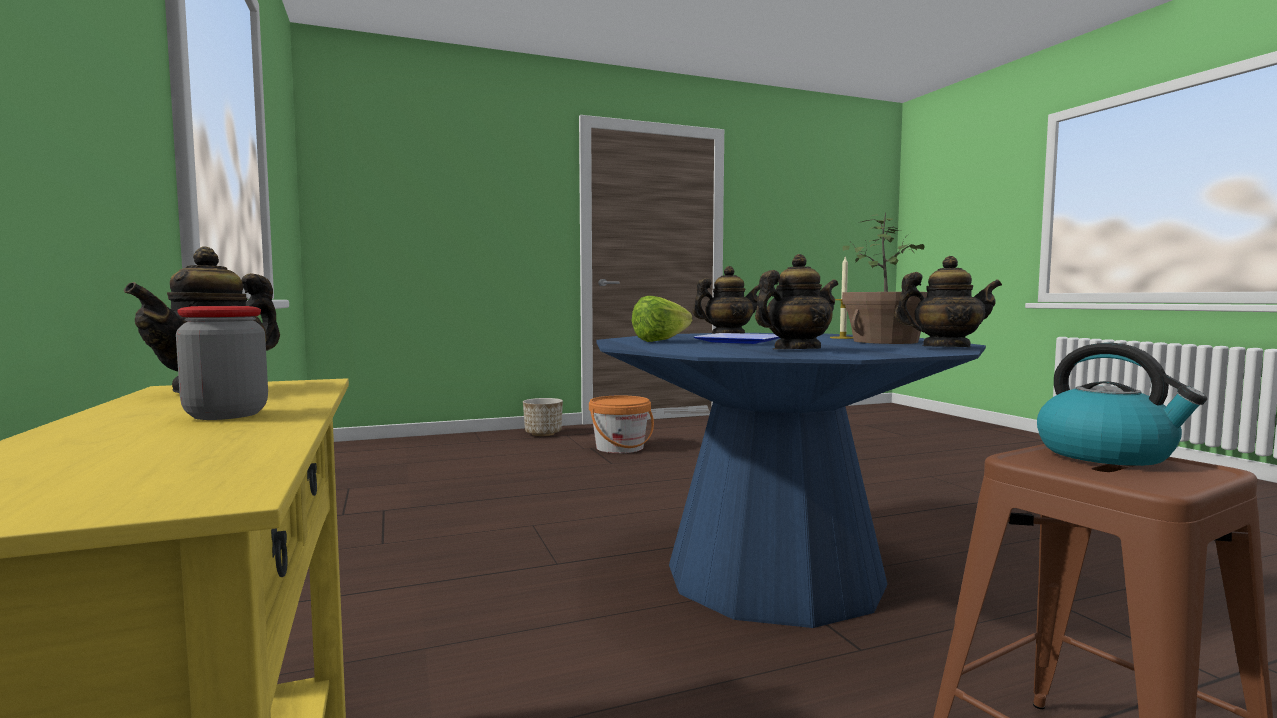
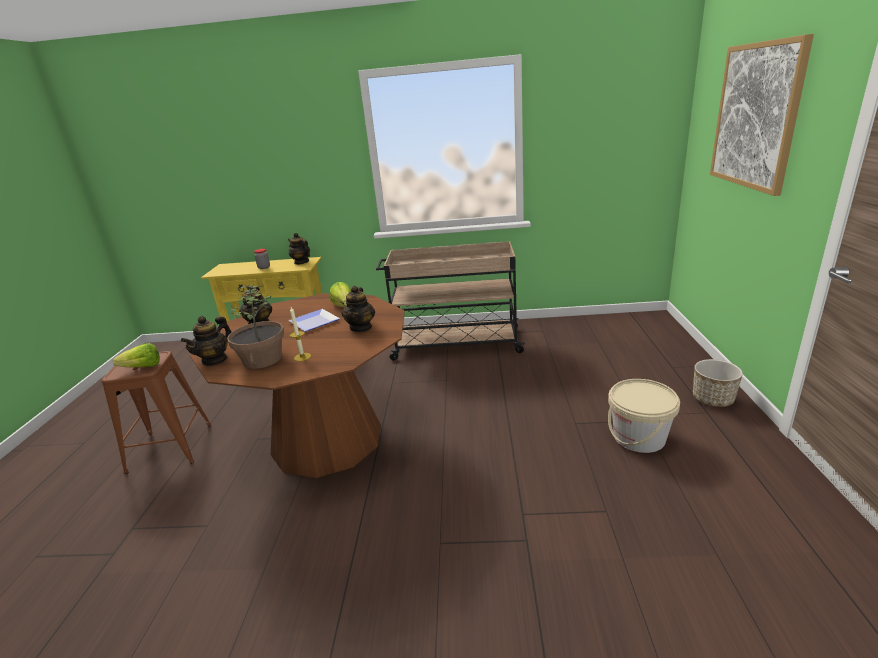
camera: 115 degrees right, 20 degrees up
orange bucket [589,395,654,453] -> beige bucket [608,379,680,453]
blue dining table [596,333,986,628] -> brown dining table [190,294,405,478]
kettle [1037,343,1207,466] -> lettuce [113,343,160,367]
none -> beige cart [376,241,525,361]
none -> picture [710,34,814,196]

